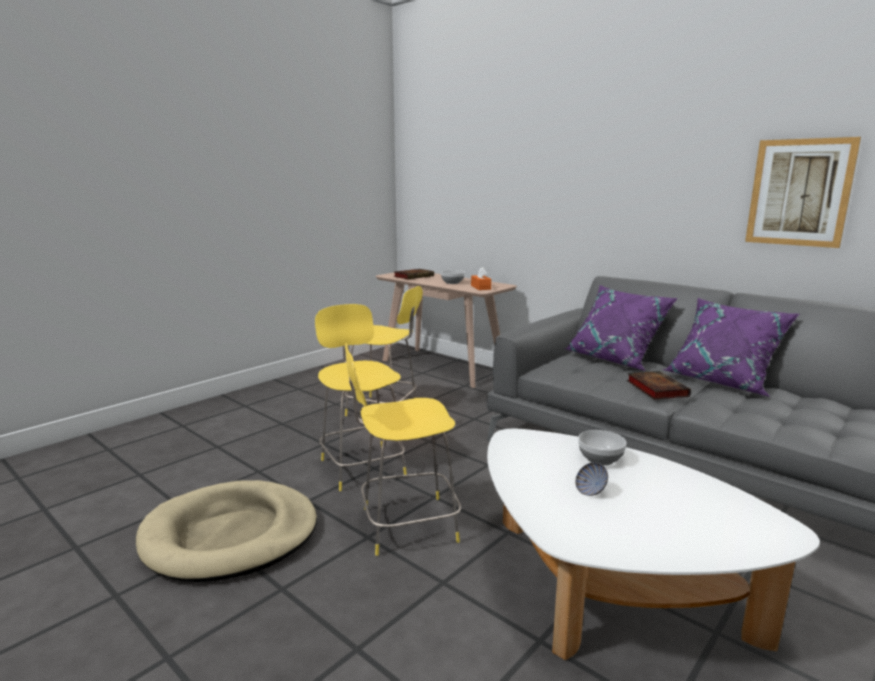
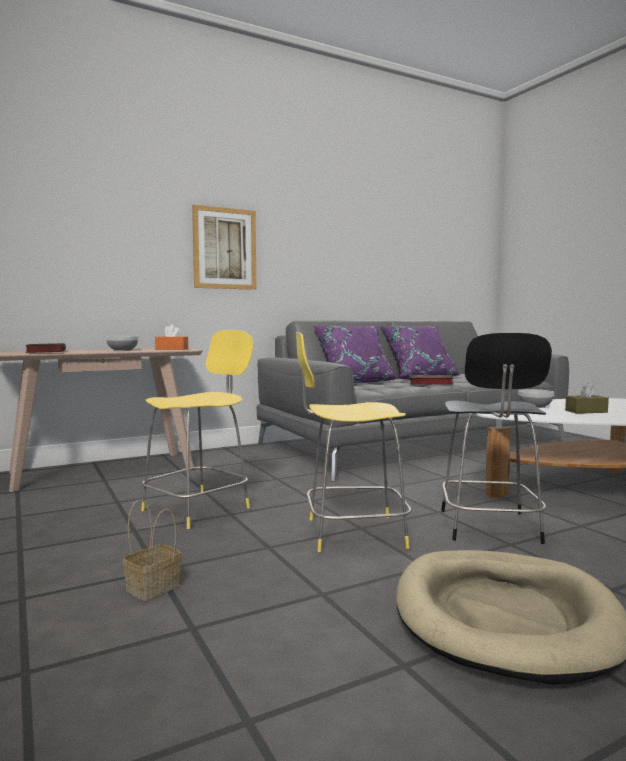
camera: 70 degrees left, 10 degrees down
yellow stool [345,343,461,556] -> black stool [441,333,552,544]
bowl [575,462,608,496] -> brown tissue box [565,382,609,414]
picture [745,137,861,248] -> picture moved to [192,205,256,290]
none -> basket [123,500,182,601]

